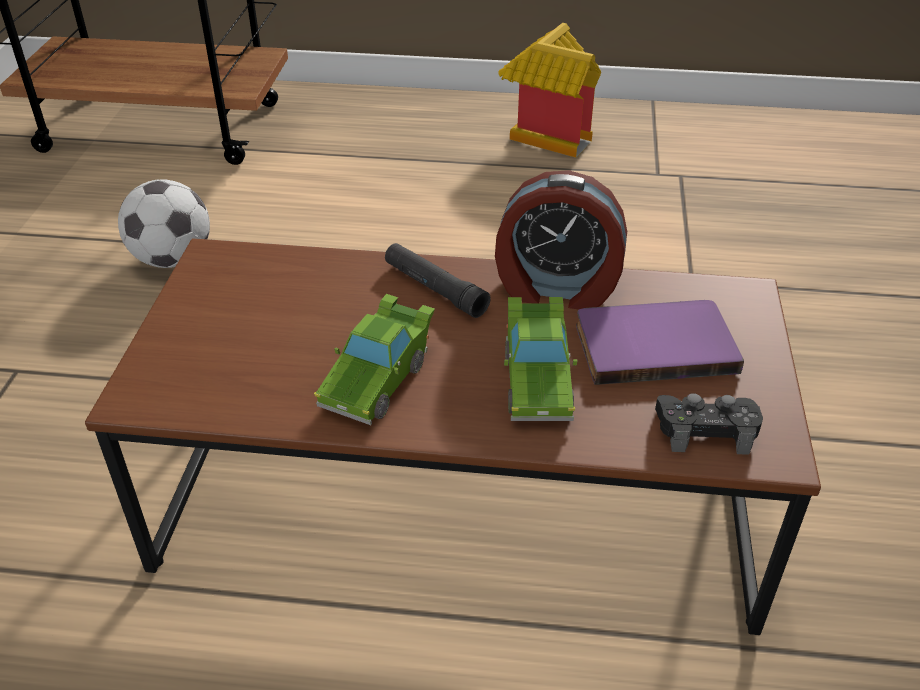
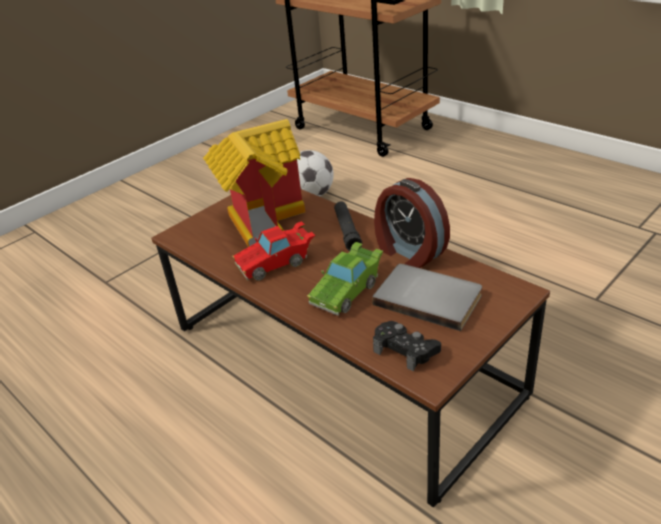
camera: 40 degrees right, 5 degrees down
green toy car [314,294,435,425] -> red toy car [233,221,315,281]
toy house [499,23,601,158] -> toy house moved to [203,119,305,247]
purple book [576,300,744,385] -> grey book [372,264,482,331]

